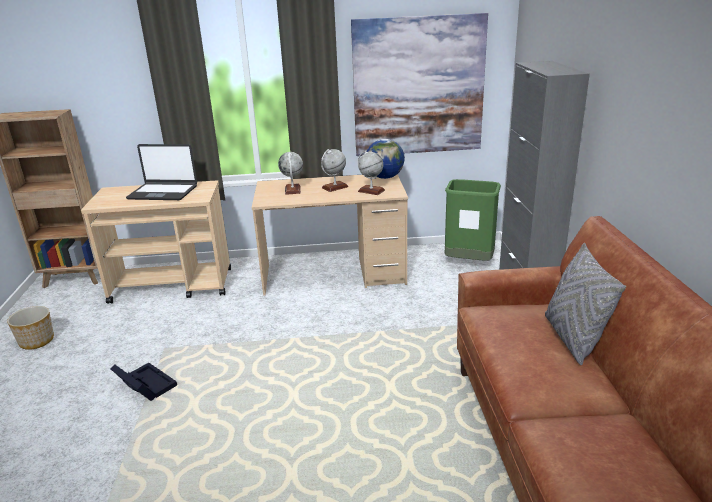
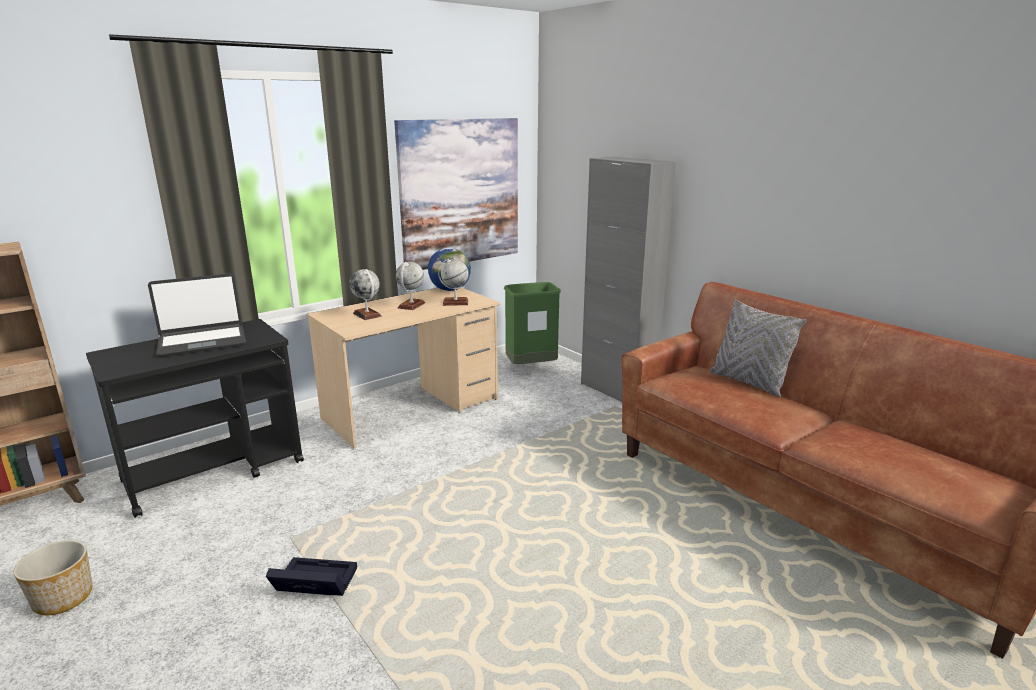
camera: 35 degrees left, 5 degrees down
beige cart [81,180,231,304] -> black cart [86,319,304,518]

